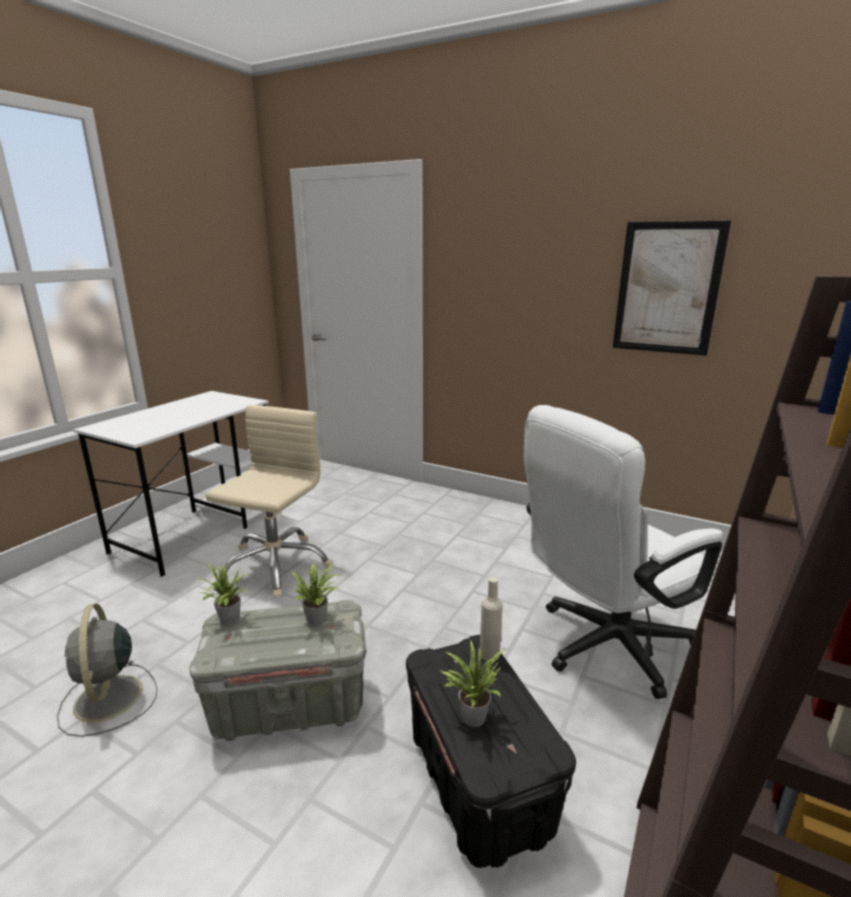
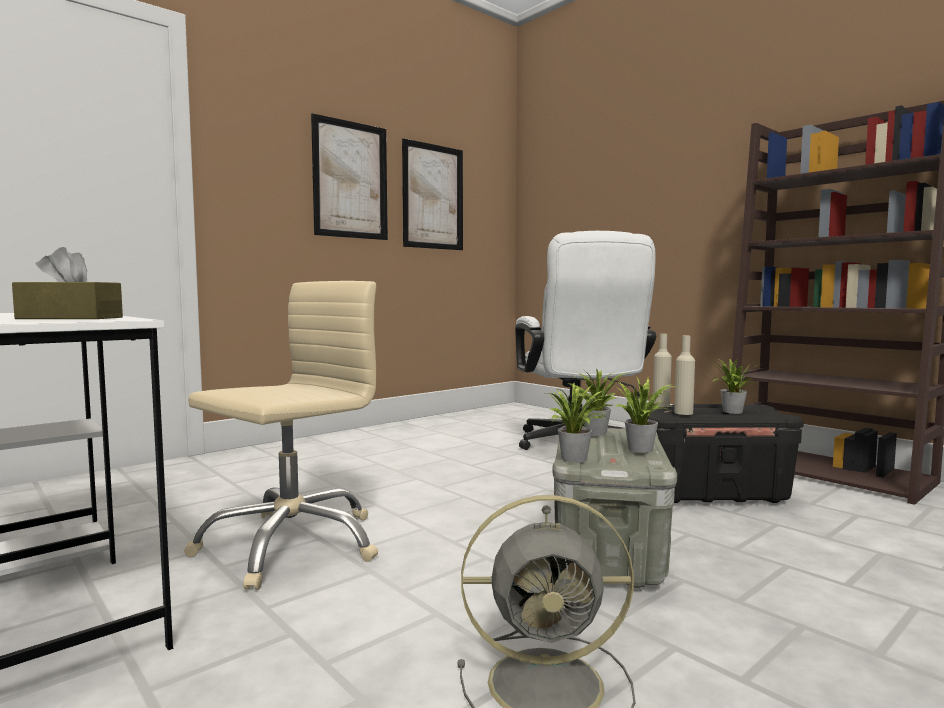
camera: 70 degrees left, 15 degrees down
beige office chair [206,405,333,598] -> beige office chair turned 90 degrees clockwise [184,281,378,590]
none -> brown tissue box [12,247,123,319]
none -> picture [311,113,388,240]
none -> potted plant [614,376,672,453]
none -> beige bottle [674,336,695,415]

